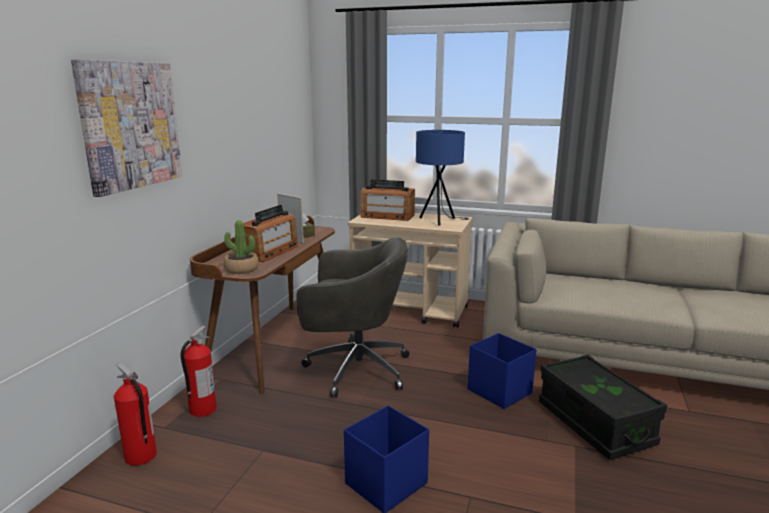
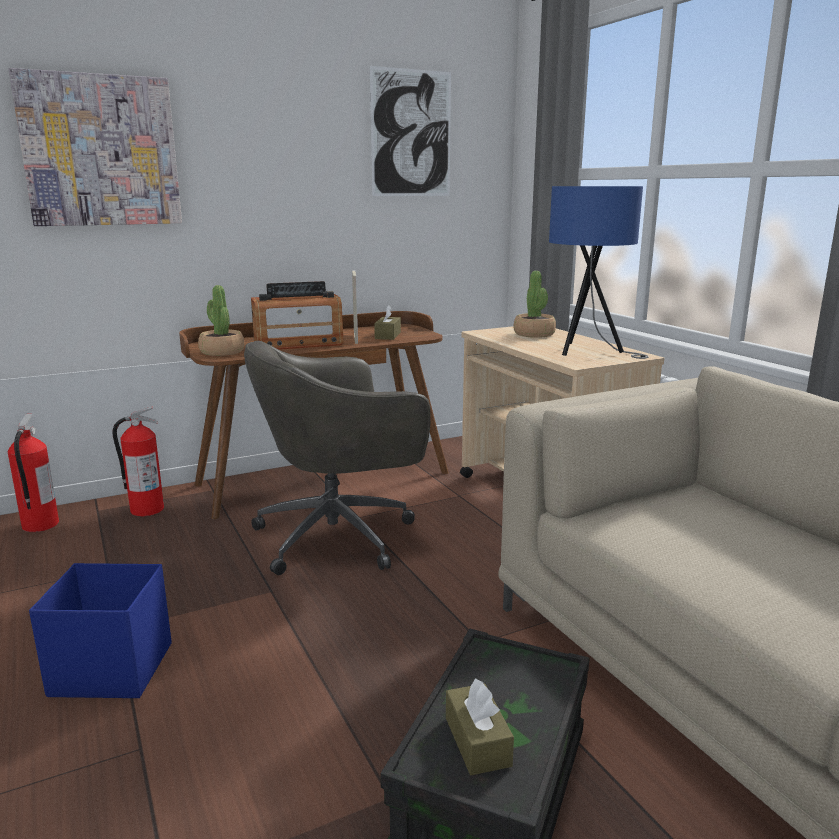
camera: 45 degrees right, 0 degrees up
grey office chair [296,237,410,398] -> grey office chair turned 105 degrees clockwise [244,341,431,575]
radio [361,179,415,221] -> potted plant [514,271,556,338]
blue storage box [468,333,536,409] -> none
none -> picture [369,66,451,196]
none -> brown tissue box [446,678,514,775]

